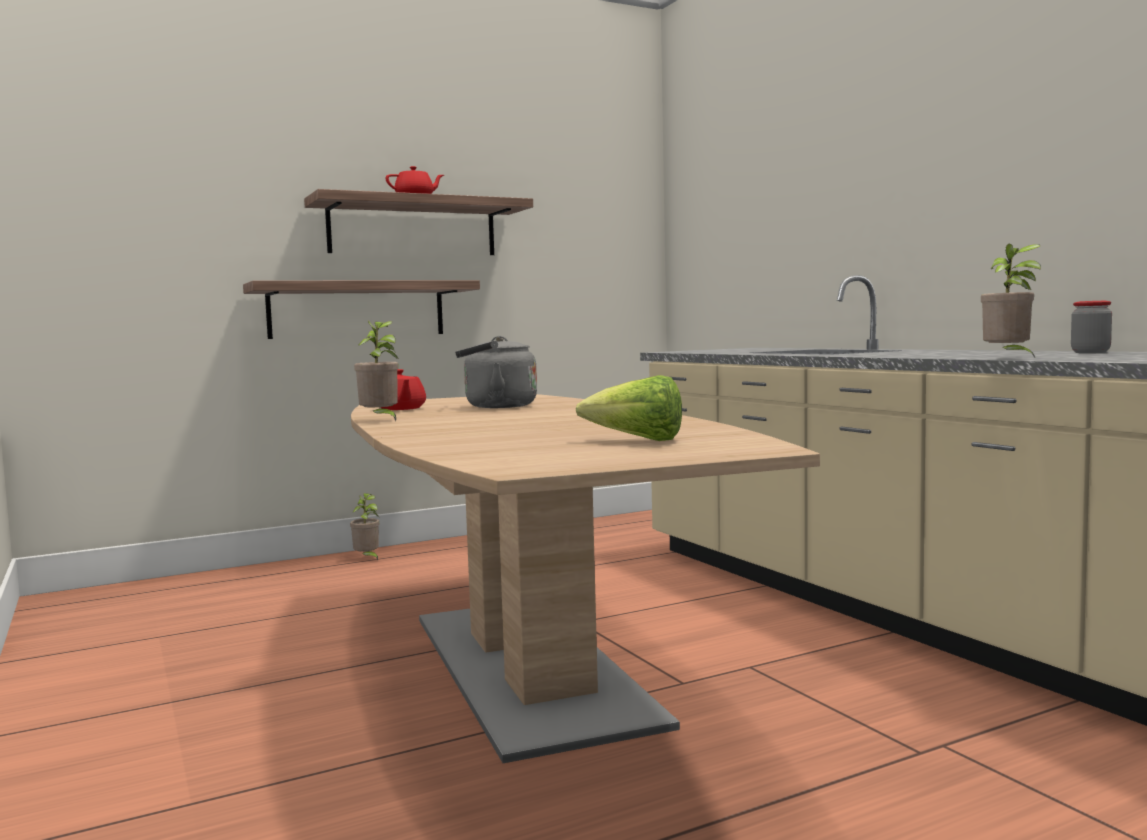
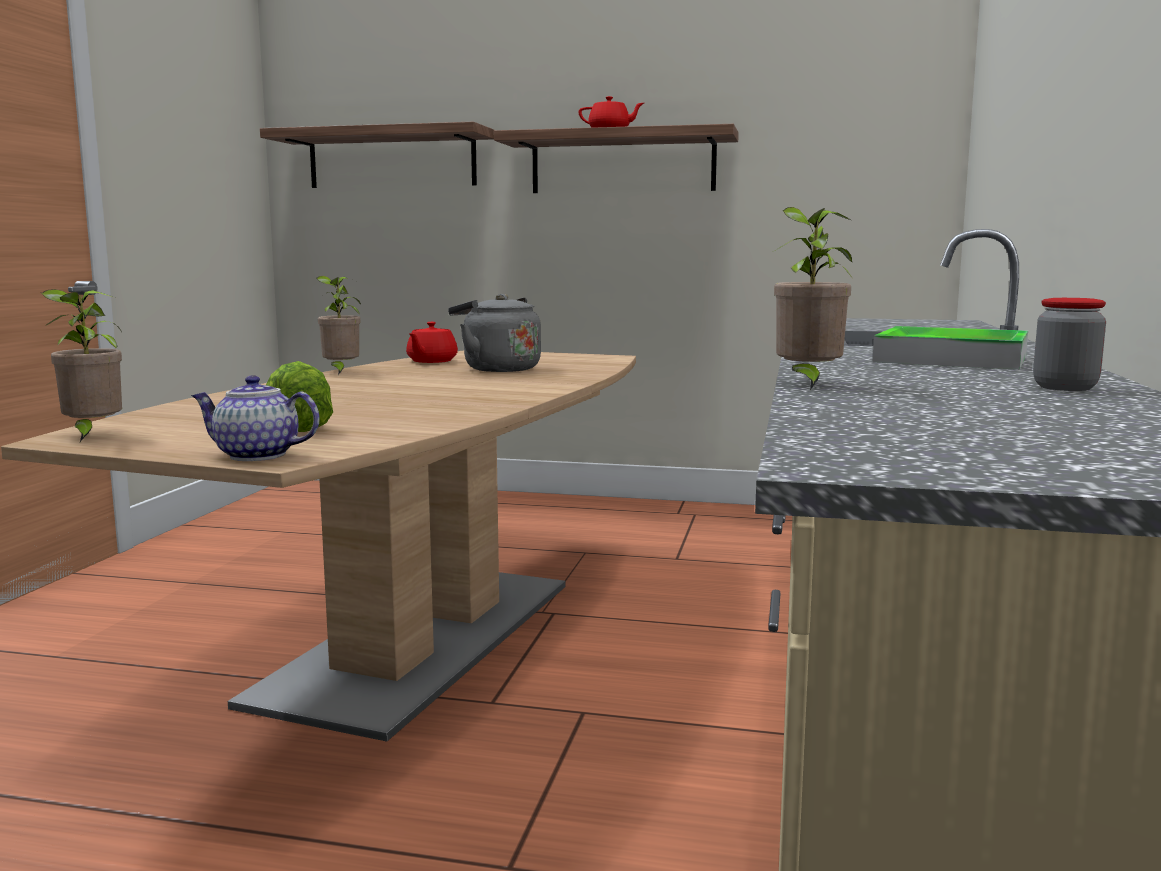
camera: 40 degrees right, 5 degrees up
shelf [243,280,480,339] -> shelf moved to [260,122,494,188]
potted plant [350,493,379,560] -> potted plant moved to [41,289,122,442]
none -> teapot [191,375,320,461]
none -> tray [872,326,1028,370]

